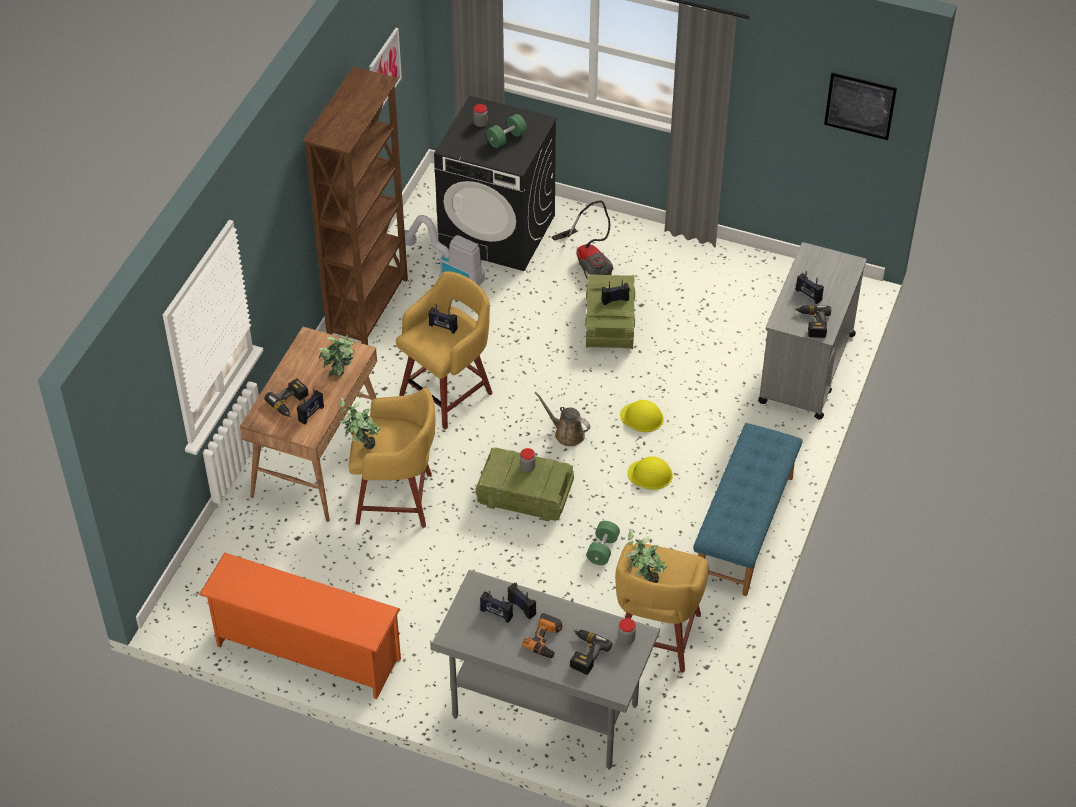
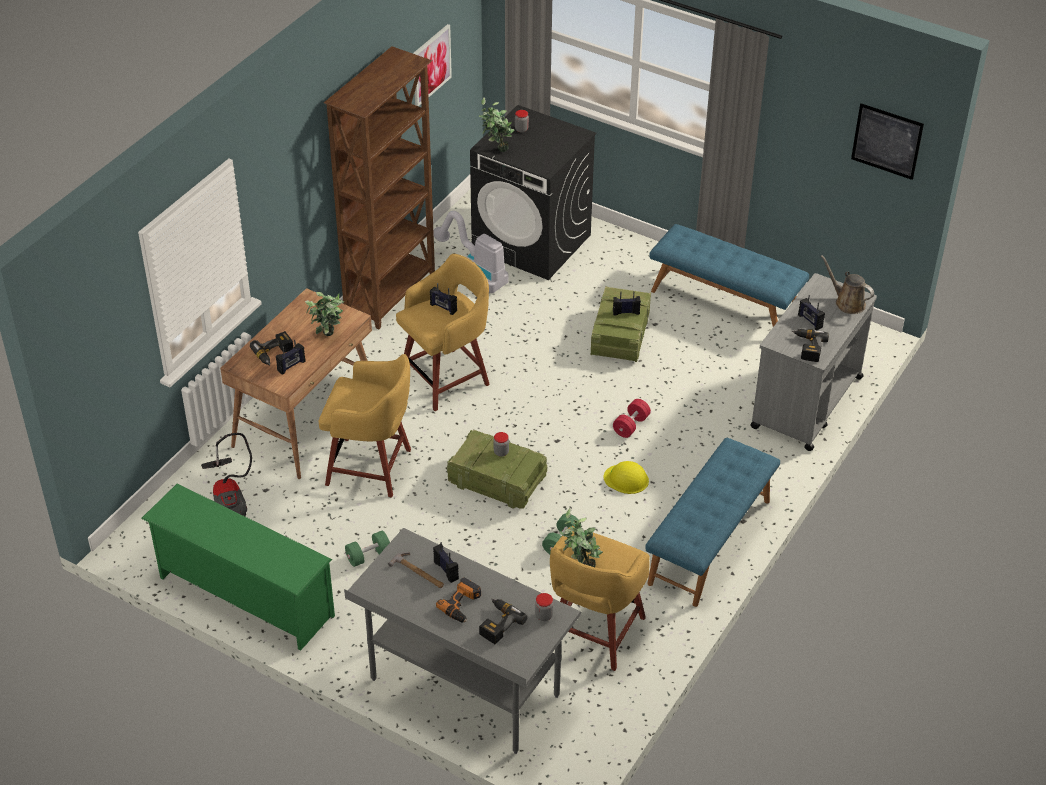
camera: 10 degrees right, 5 degrees down
orange shoe rack [199,552,401,699] -> green shoe rack [141,484,335,651]
potted plant [340,397,381,449] -> potted plant moved to [479,97,515,152]
radio [480,590,513,623] -> hammer [388,552,444,588]
green dumbbell [486,114,527,148] -> green dumbbell moved to [345,531,390,567]
brown watering can [535,392,590,446] -> brown watering can moved to [821,255,874,314]
vacuum cleaner [551,201,613,280] -> vacuum cleaner moved to [201,433,252,517]
yellow hard hat [620,400,664,432] -> red dumbbell [613,399,651,438]
none -> blue bench [649,224,809,327]

